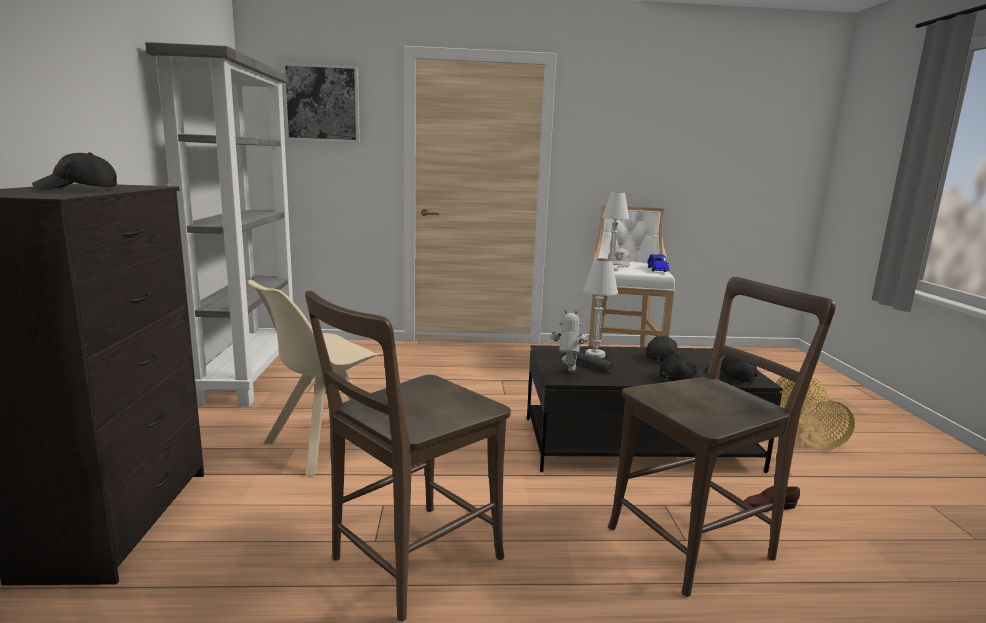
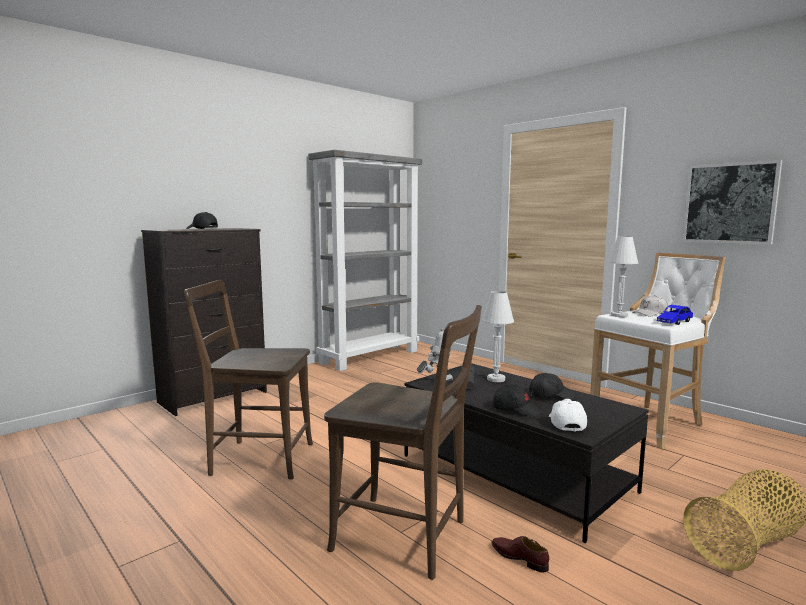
camera: 50 degrees right, 5 degrees down
beige chair [248,280,383,476] -> none
picture [282,62,360,143] -> picture moved to [682,160,782,245]
black cap [706,356,758,383] -> white cap [549,399,587,432]

